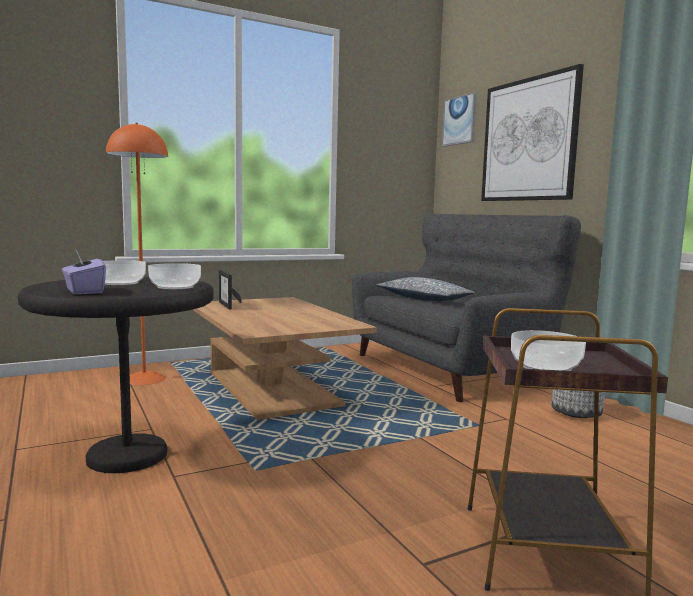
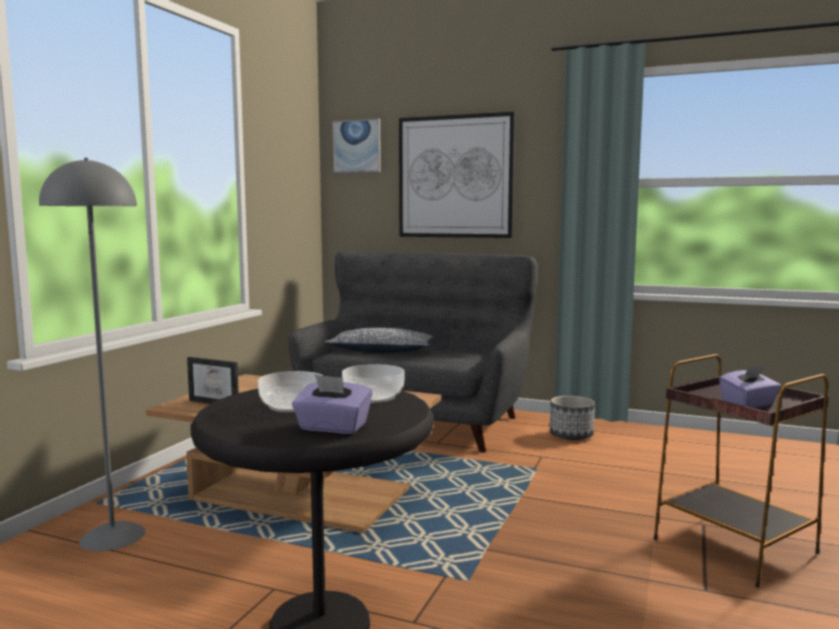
camera: 40 degrees left, 0 degrees up
orange floor lamp [106,123,168,385] -> grey floor lamp [39,158,145,551]
bowl [511,330,586,371] -> purple tissue box [719,365,781,408]

